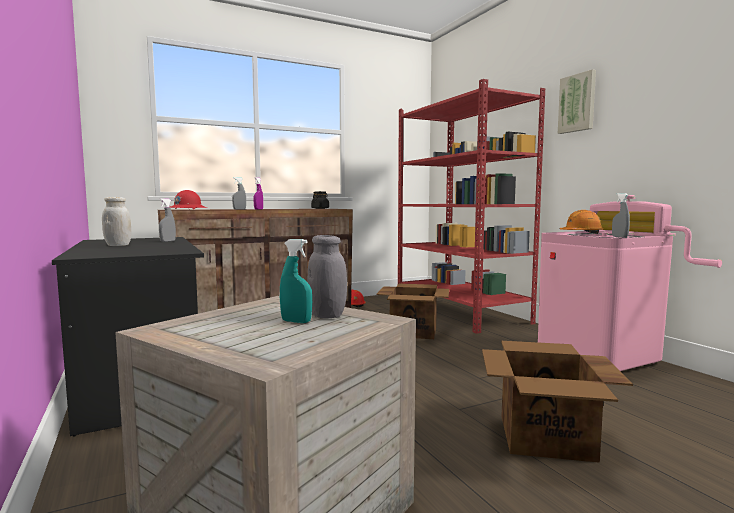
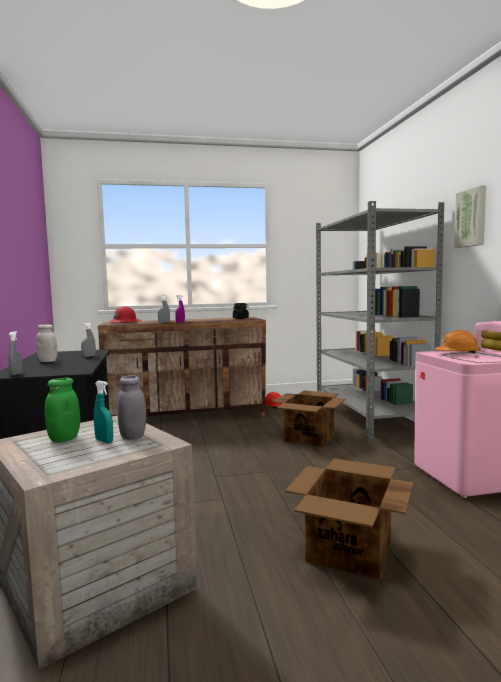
camera: 15 degrees right, 0 degrees up
red bookcase [398,79,545,334] -> grey bookcase [316,201,444,443]
grey spray bottle [612,193,630,238] -> grey spray bottle moved to [8,331,22,375]
none -> green jar [45,378,80,442]

